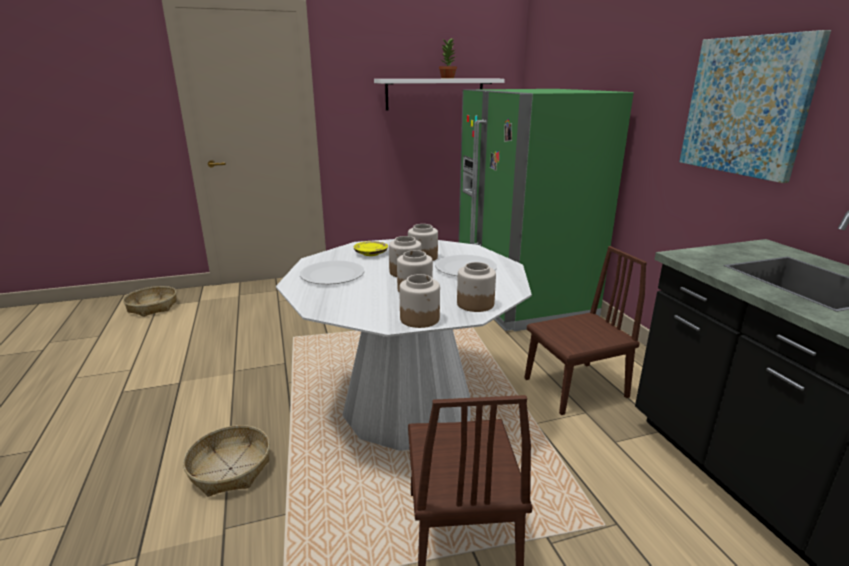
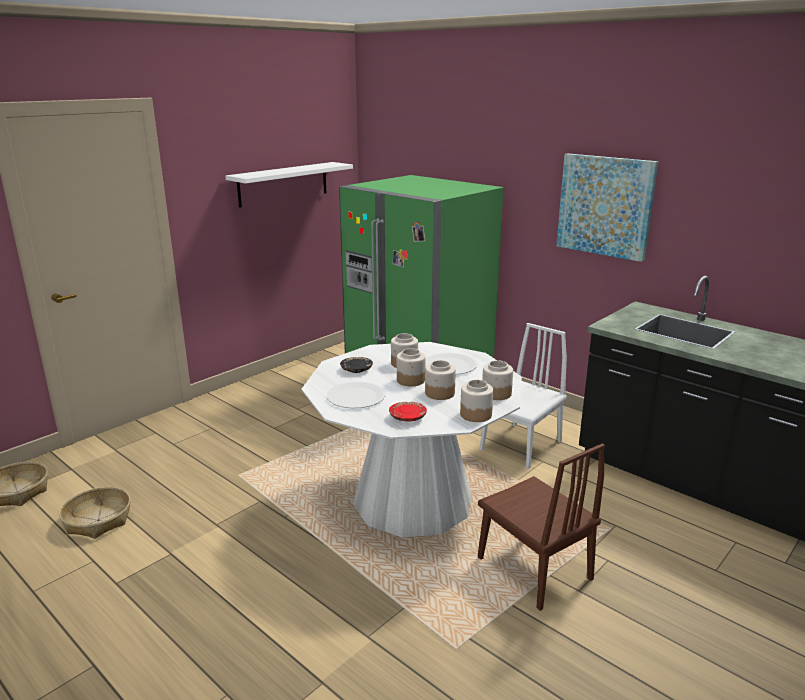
camera: 30 degrees left, 0 degrees up
basket [183,425,270,497] -> basket moved to [59,487,130,539]
yellow plate [354,241,388,256] -> black plate [340,357,373,373]
potted plant [439,38,457,78] -> none
brown chair [525,246,647,415] -> white chair [480,323,567,469]
none -> red plate [389,402,427,422]

